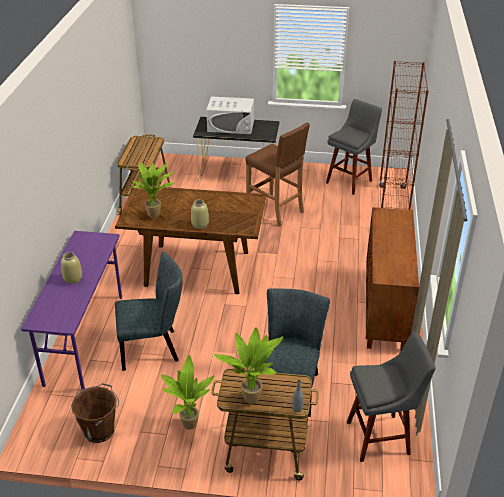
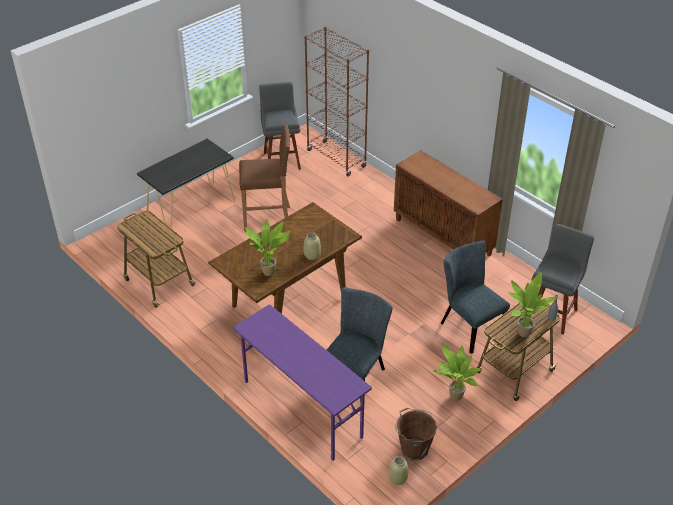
camera: 50 degrees left, 5 degrees up
beige vase [61,252,82,284] -> beige vase moved to [389,456,408,485]
white microwave [206,96,254,134] -> none

